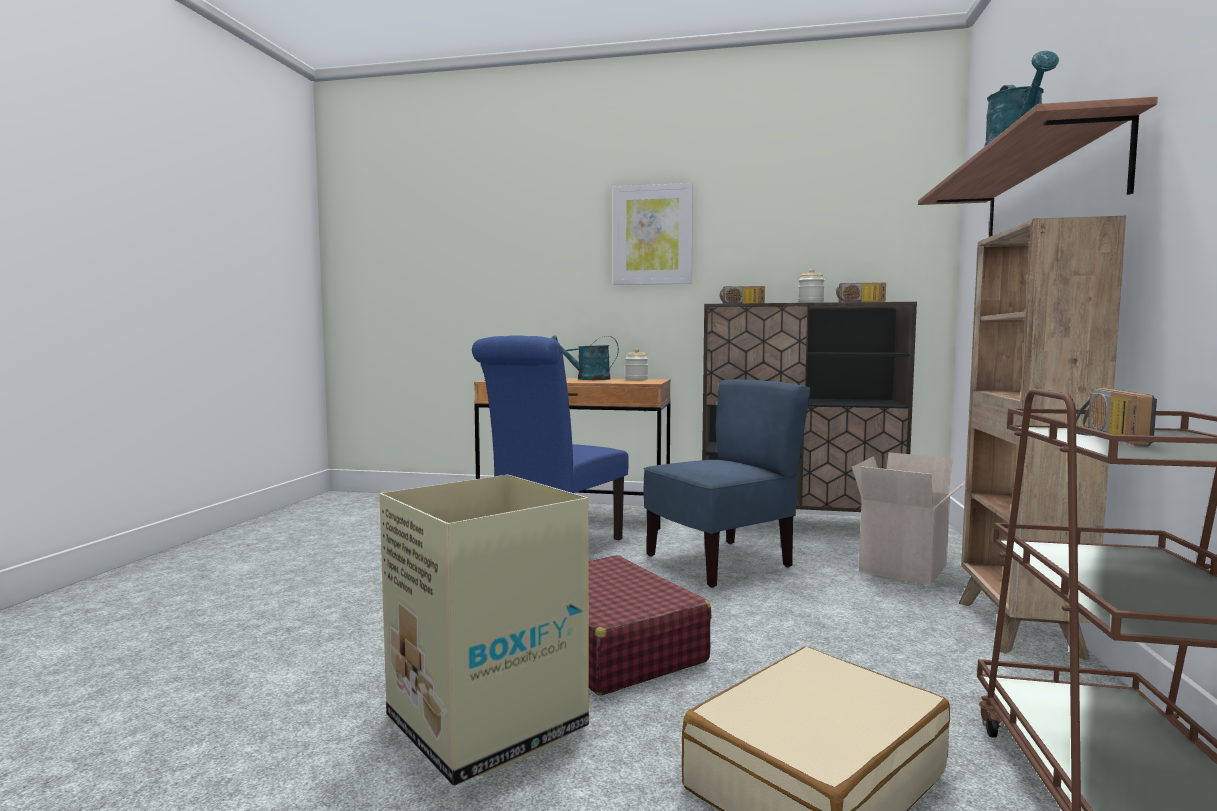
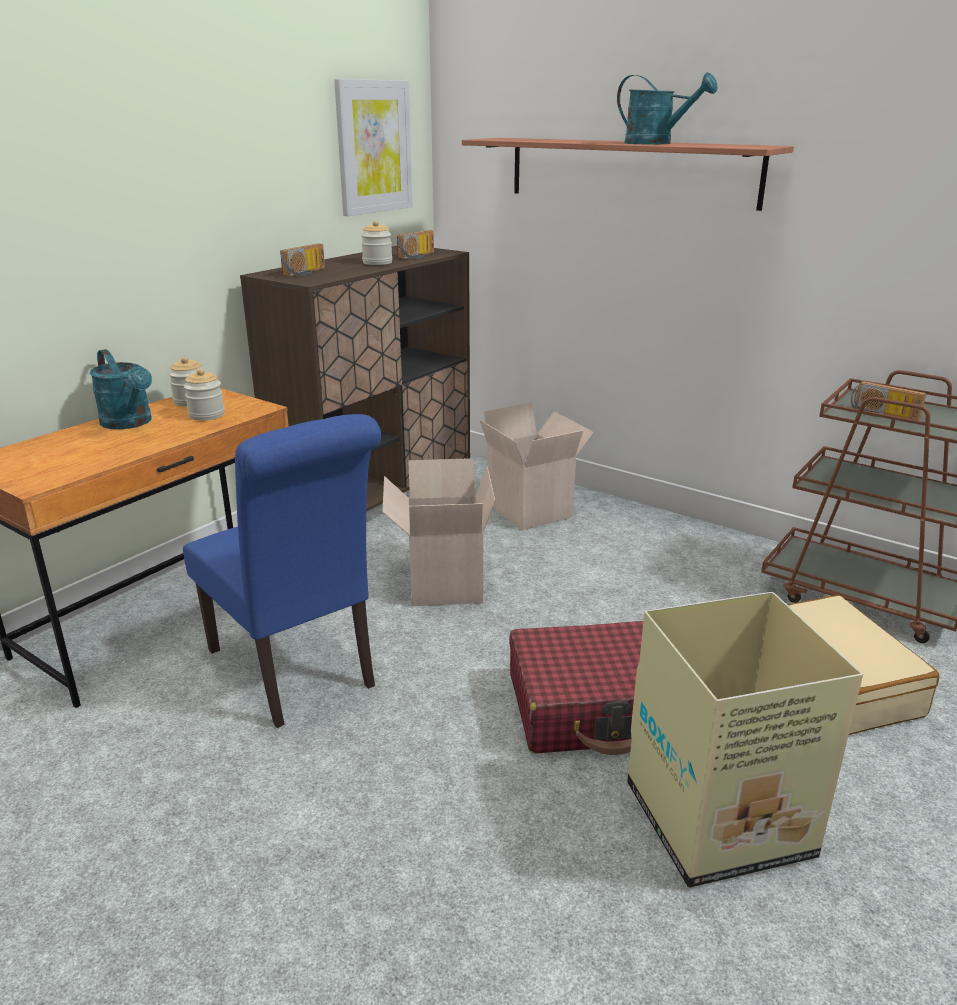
camera: 65 degrees left, 20 degrees up
turquoise watering can [552,335,619,380] -> turquoise watering can turned 60 degrees counterclockwise [90,349,152,429]
picture [613,183,693,285] -> picture moved to [334,79,413,216]
blue chair [644,379,810,588] -> cardboard box [382,458,495,606]
brown bookcase [959,216,1126,660] -> none
none -> jar [184,368,225,421]

